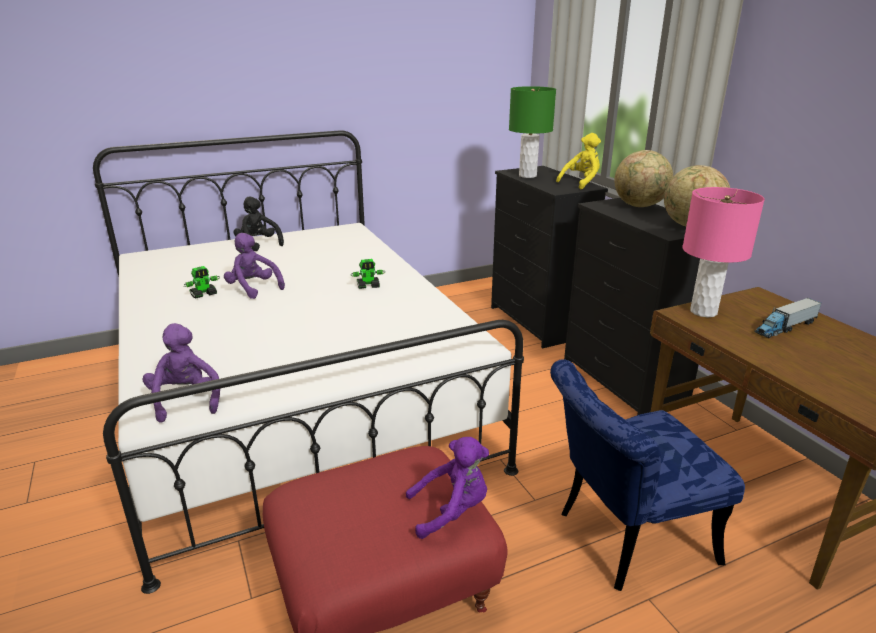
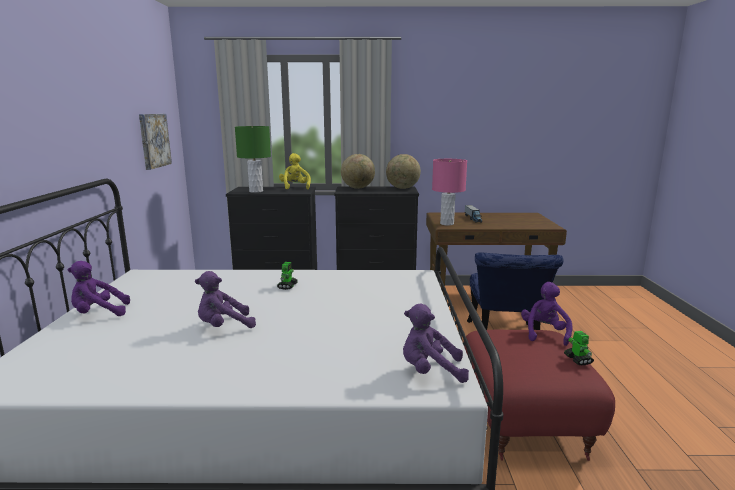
camera: 65 degrees left, 10 degrees down
toy robot [184,266,219,299] -> toy robot moved to [564,331,594,365]
black plush toy [233,196,284,251] -> purple plush toy [67,261,130,316]
none -> picture [139,114,172,170]

